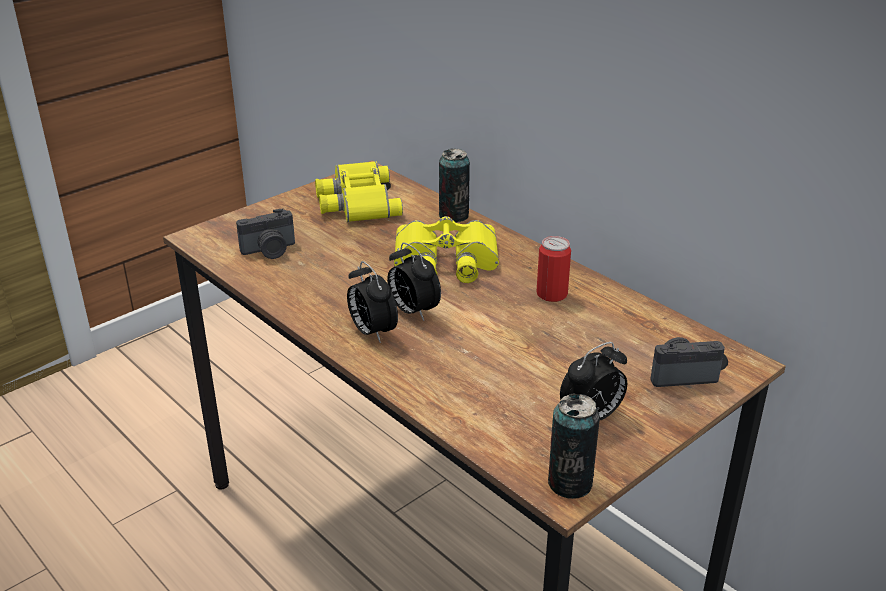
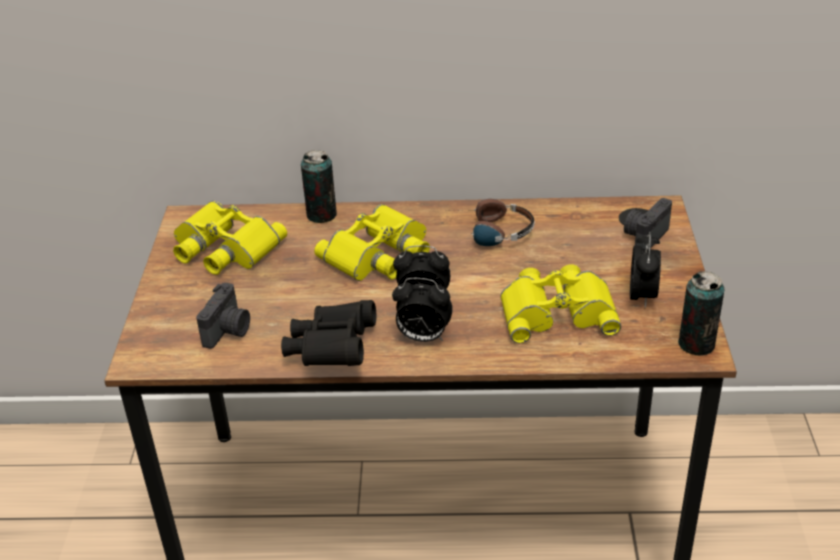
camera: 45 degrees left, 5 degrees up
can [536,236,571,302] -> headphones [460,199,535,246]
none -> black binoculars [281,300,376,366]
none -> yellow binoculars [500,265,621,343]

